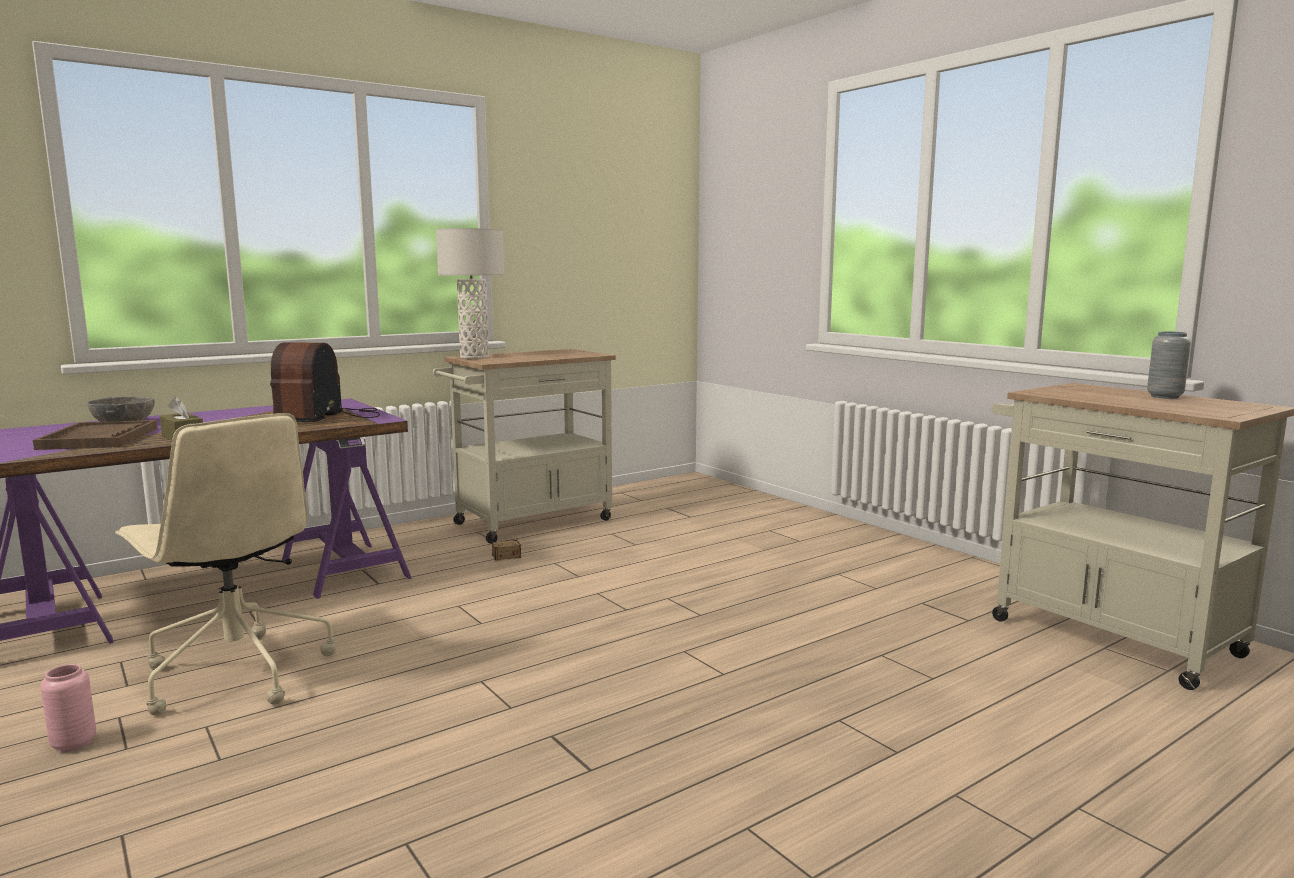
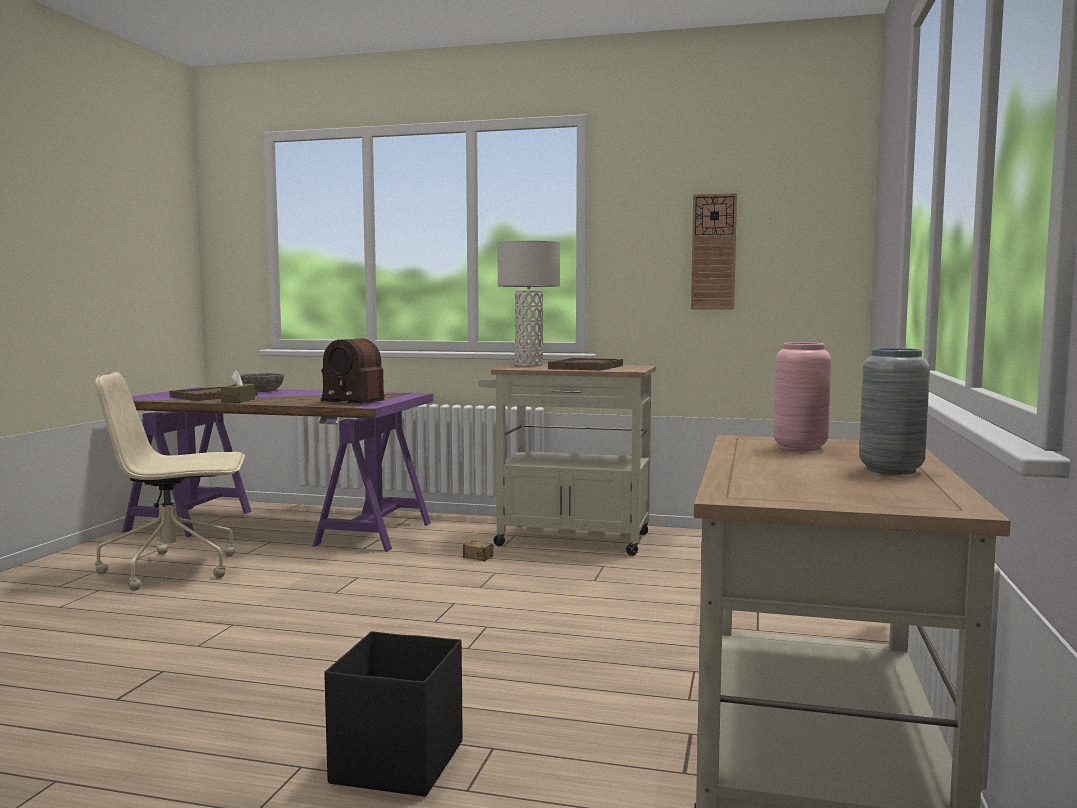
camera: 50 degrees right, 5 degrees down
pink vase [40,664,96,752] -> pink vase moved to [773,342,831,451]
beige office chair [116,413,336,715] -> beige office chair turned 75 degrees clockwise [95,372,245,591]
radio [270,342,380,422] -> radio turned 120 degrees counterclockwise [321,338,385,404]
none -> black storage box [324,631,463,797]
none -> brown tray [548,358,623,371]
none -> wall clock [691,193,737,310]

